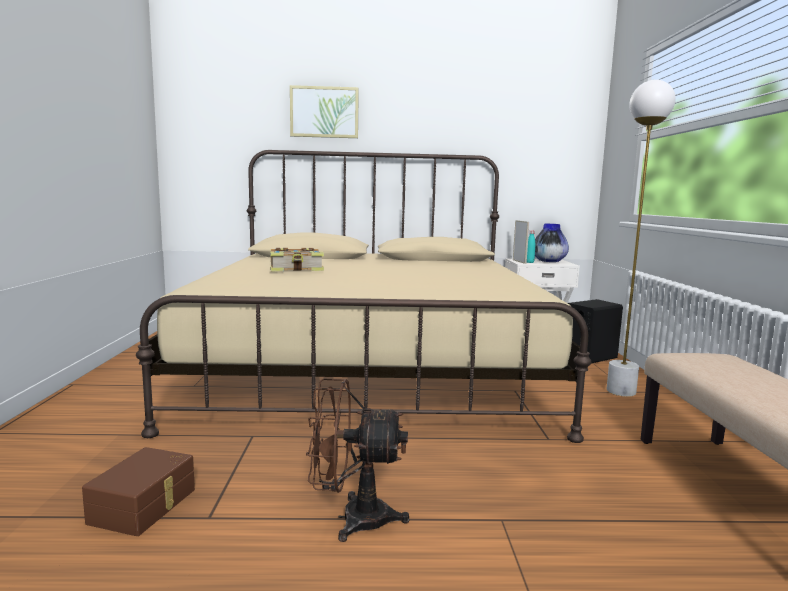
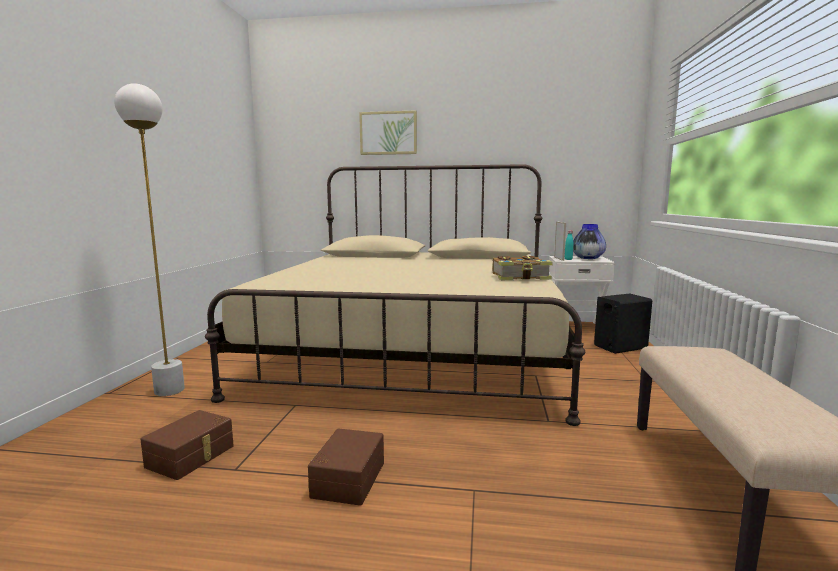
camera: 10 degrees right, 0 degrees up
book [270,248,324,271] -> book moved to [493,256,553,280]
brown fan [306,379,409,542] -> brown storage box [308,428,384,506]
white floor lamp [606,80,676,397] -> white floor lamp moved to [114,84,185,396]

